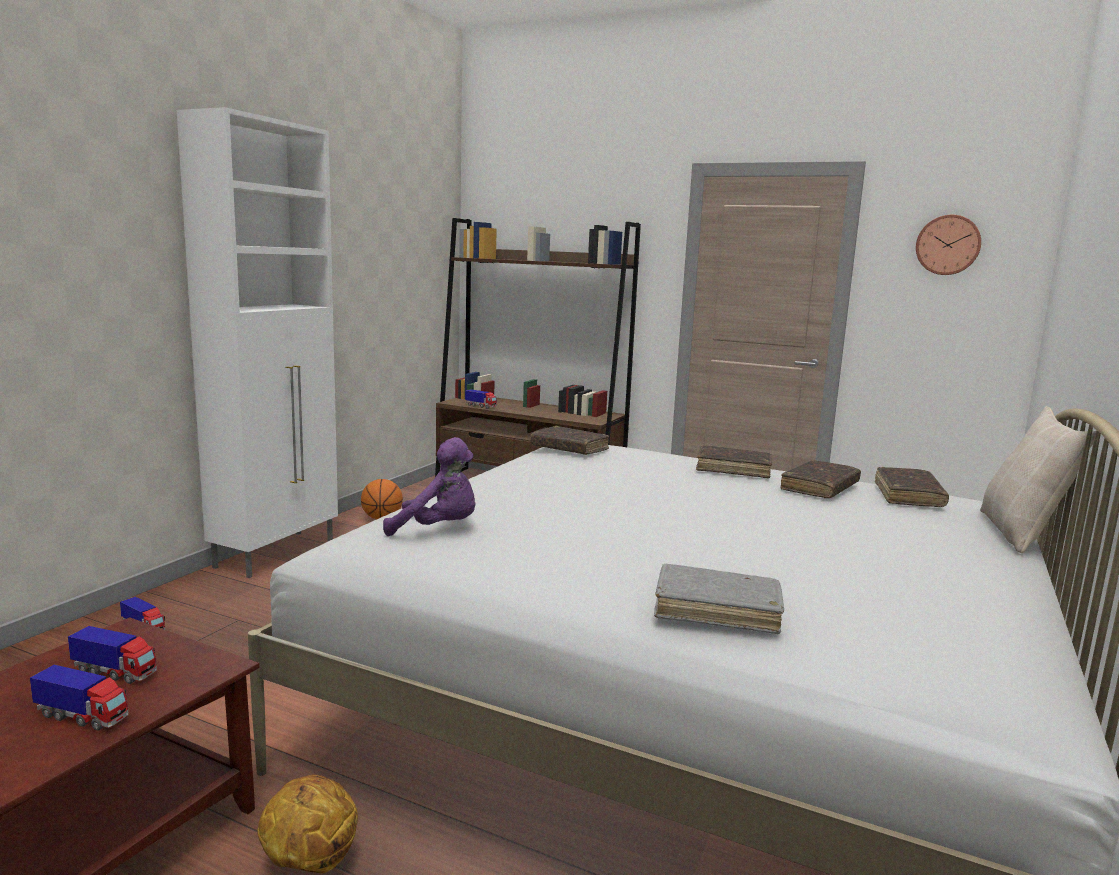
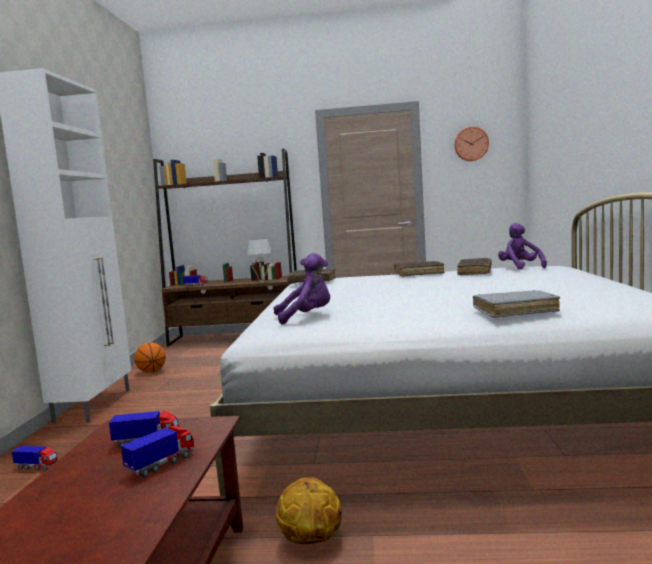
camera: 20 degrees left, 5 degrees down
toy truck [30,665,129,731] -> toy truck turned 45 degrees counterclockwise [121,426,195,477]
brown book [875,467,949,507] -> purple plush toy [498,223,547,269]
beige pillow [980,406,1096,553] -> none
none -> white table lamp [247,238,272,282]

